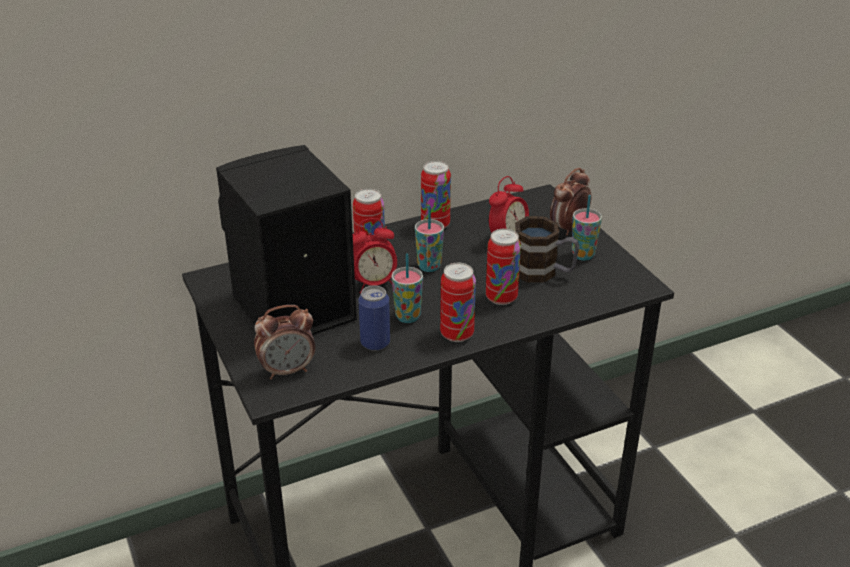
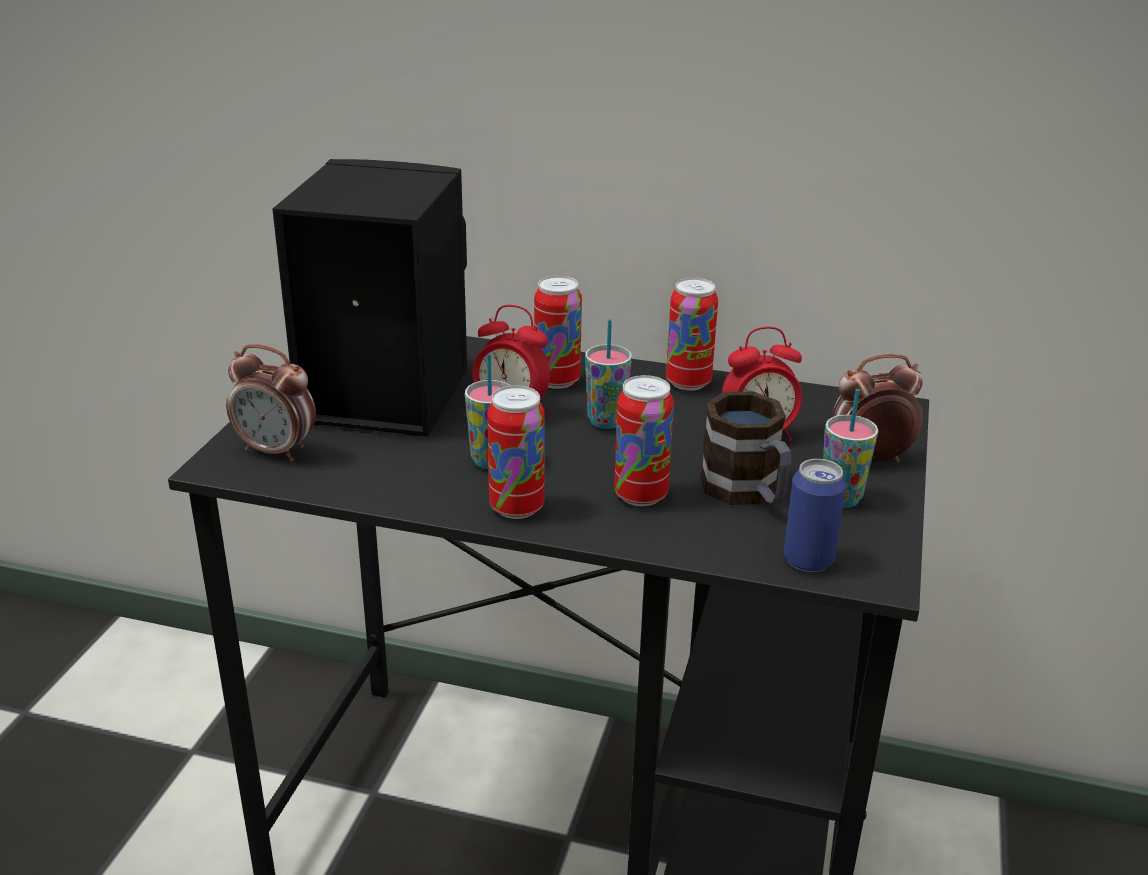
camera: 40 degrees right, 5 degrees down
can [358,285,390,351] -> can moved to [784,459,846,572]

